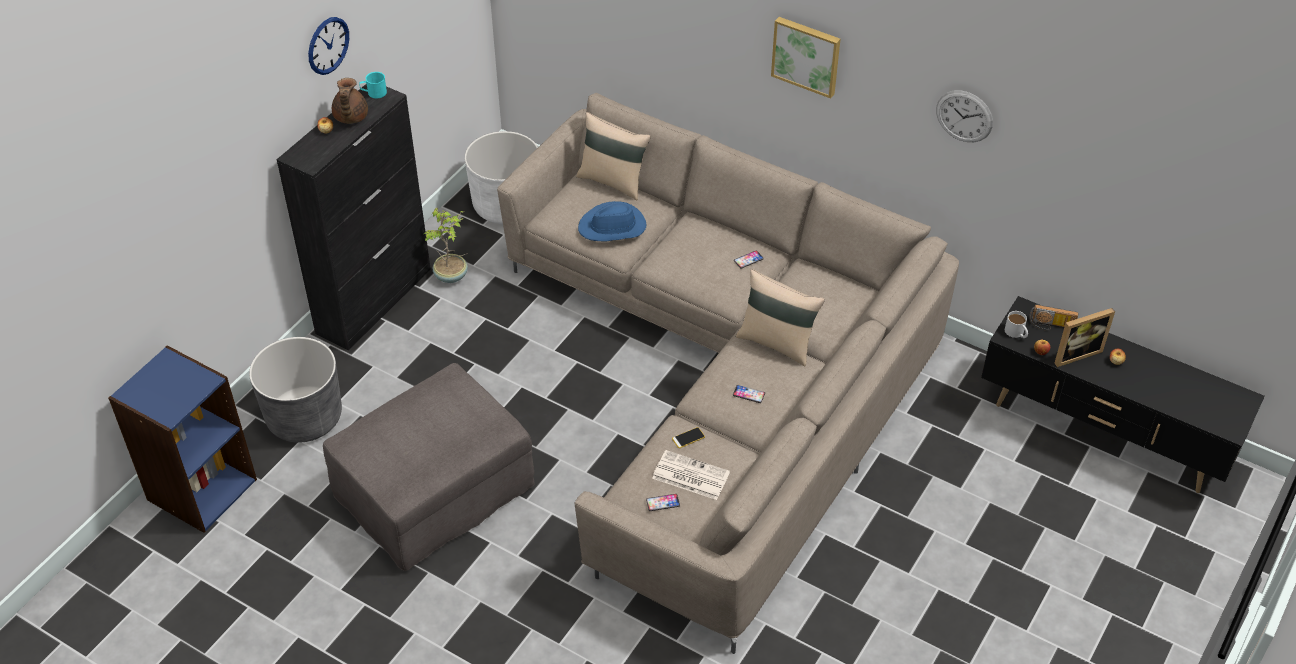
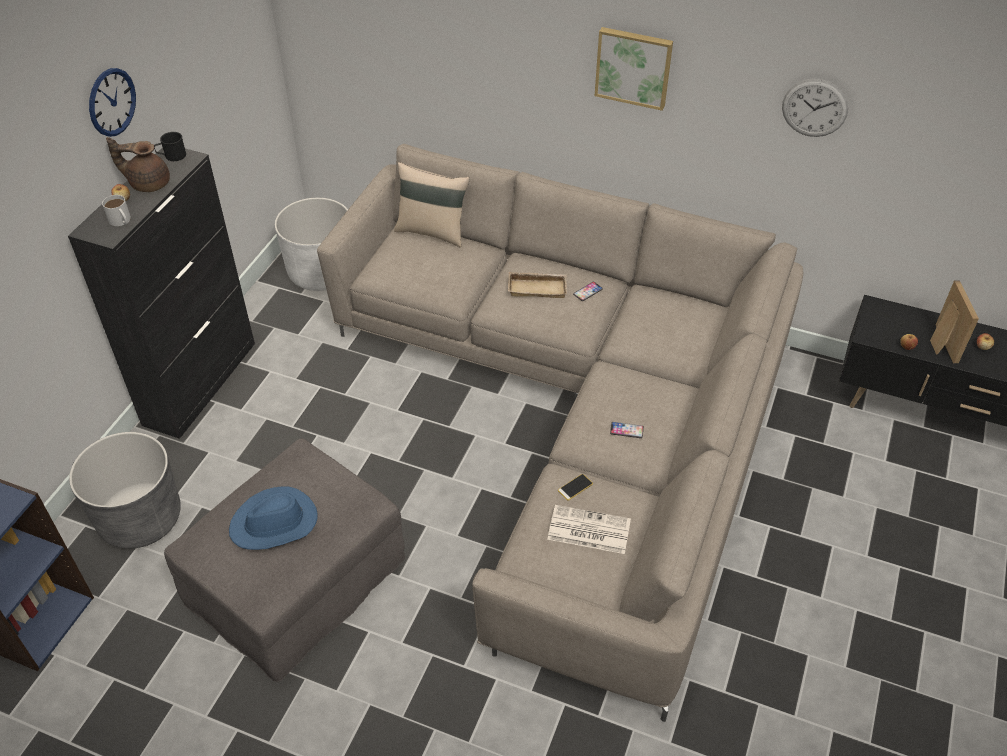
camera: 10 degrees left, 0 degrees up
brown teapot [332,78,368,124] -> brown teapot turned 105 degrees clockwise [106,137,170,192]
turquoise mug [359,72,387,99] -> black mug [154,132,186,161]
potted plant [424,207,468,283] -> none
blue hat [578,201,647,241] -> blue hat moved to [229,487,318,550]
phone [646,494,680,511] -> none
beige pillow [736,269,825,367] -> none
white mug [1005,311,1028,338] -> white mug moved to [102,195,131,226]
radio [1029,305,1078,331] -> none
picture frame [1054,308,1115,367] -> picture frame turned 60 degrees counterclockwise [930,280,979,363]
none -> beige tray [508,272,567,298]

